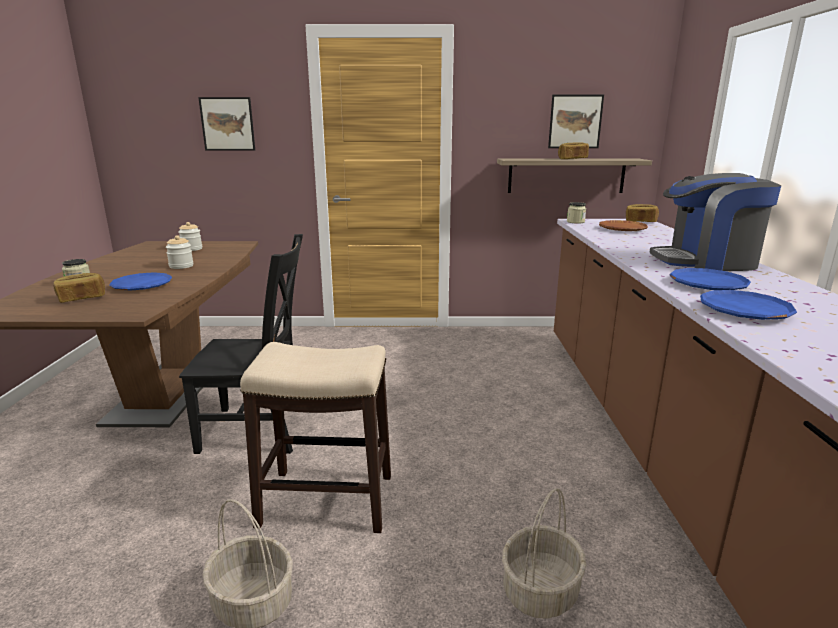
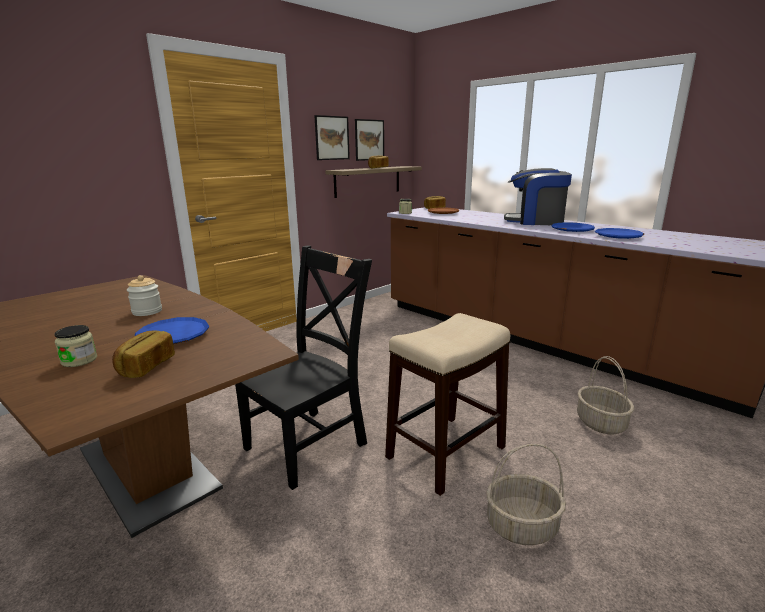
camera: 45 degrees left, 0 degrees up
jar [178,222,202,251] -> none
picture [198,97,255,151] -> picture moved to [314,115,350,160]
coffee machine [650,173,781,271] -> coffee machine turned 60 degrees clockwise [504,168,572,225]

